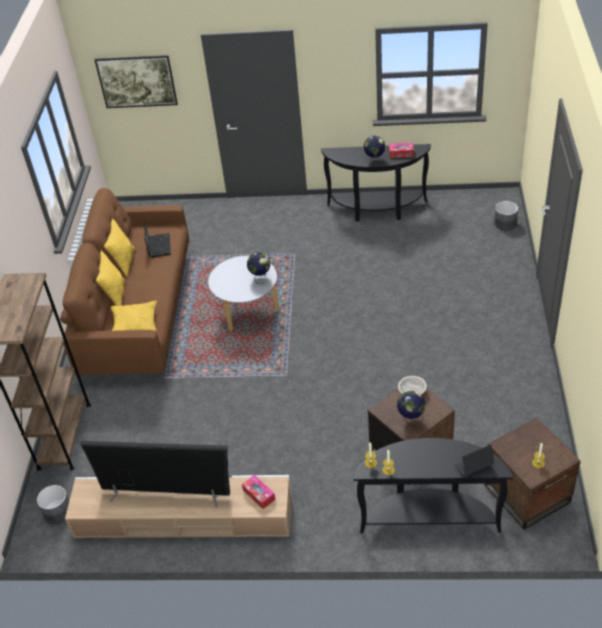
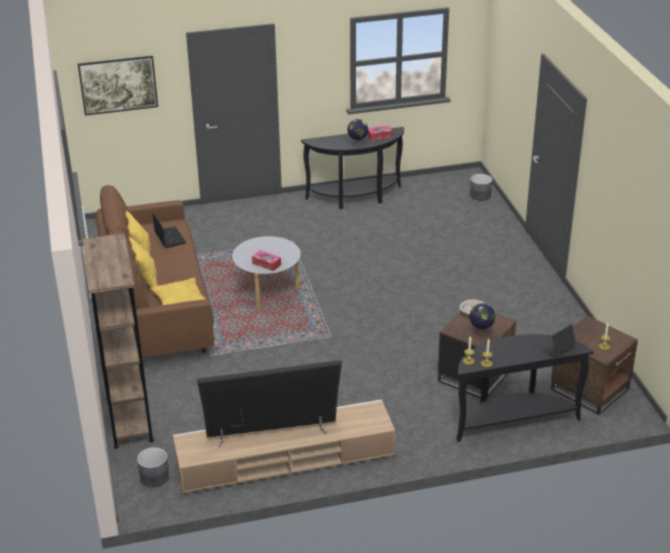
camera: 20 degrees left, 10 degrees down
tissue box [242,475,275,509] -> tissue box moved to [252,250,281,271]
globe [247,252,270,284] -> none

